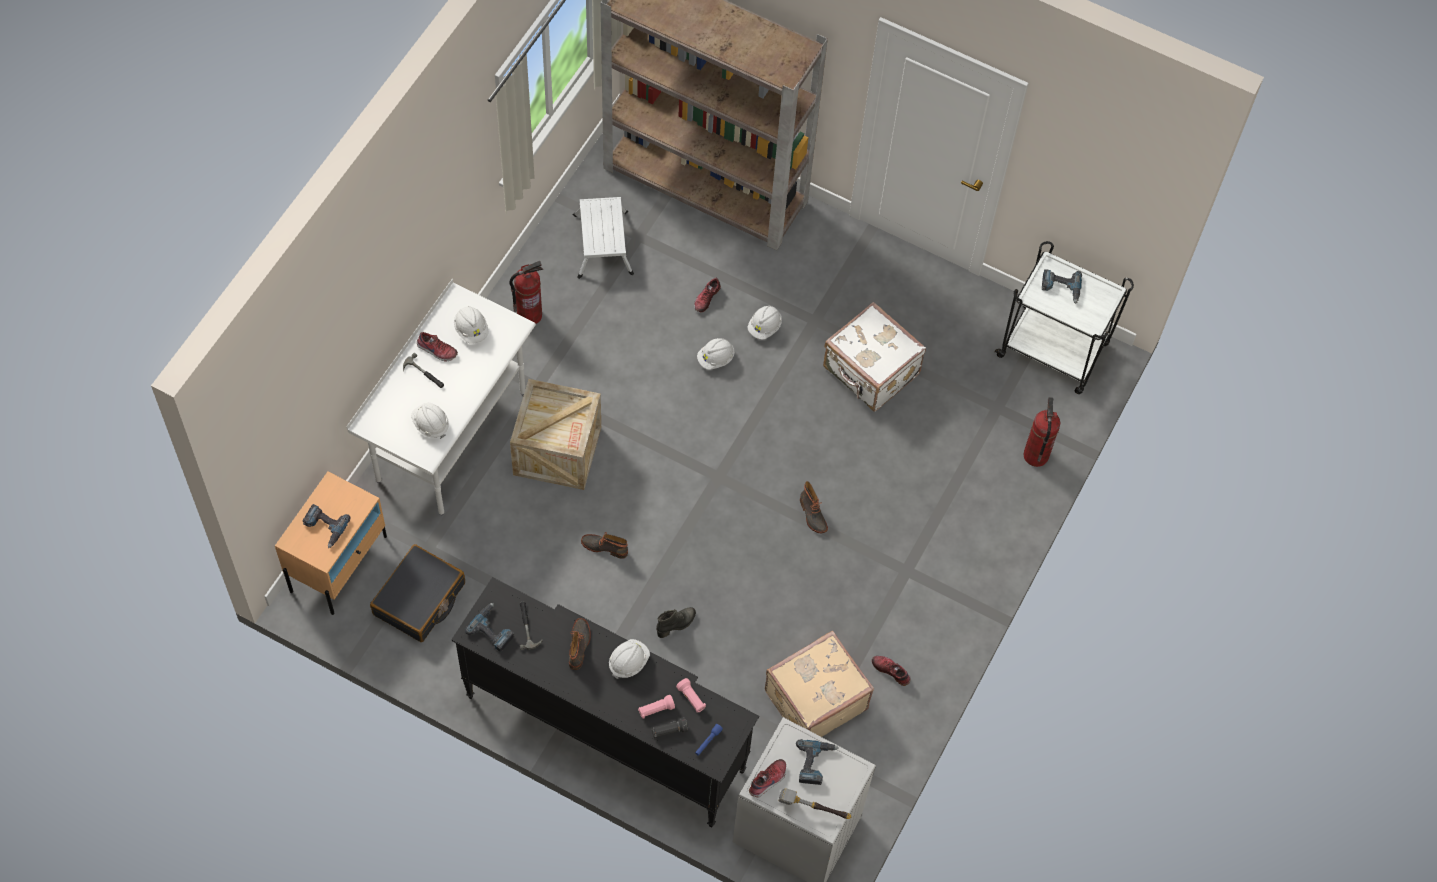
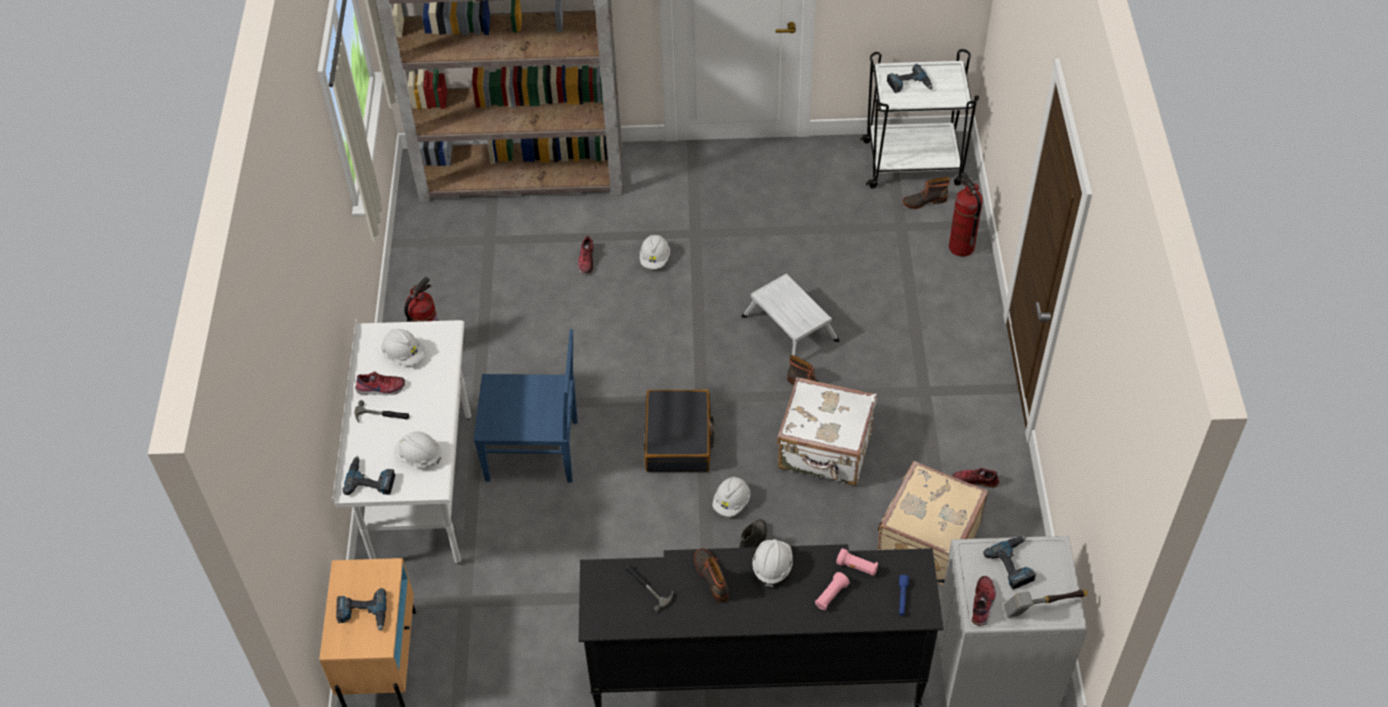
camera: 25 degrees left, 10 degrees down
black suitcase [370,544,465,642] -> black suitcase moved to [644,389,715,472]
power drill [465,603,515,652] -> power drill moved to [343,456,395,495]
crate [510,379,601,490] -> blue chair [473,329,578,483]
white step ladder [573,197,634,279] -> white step ladder moved to [741,273,839,356]
boot [581,532,628,559] -> boot moved to [903,177,950,209]
black flashlight [651,717,688,739] -> none
white hard hat [697,338,735,370] -> white hard hat moved to [712,476,750,517]
white suitcase [823,302,926,412] -> white suitcase moved to [777,377,877,486]

